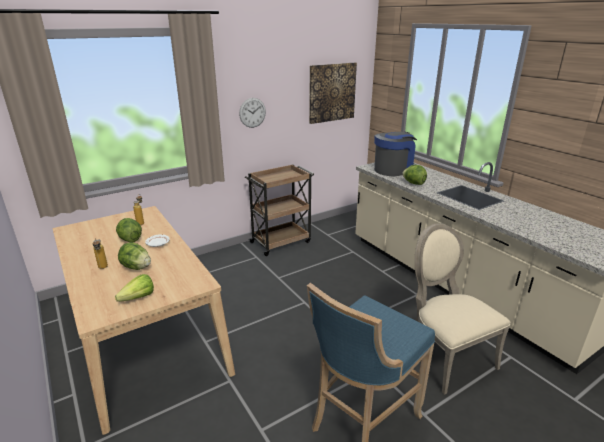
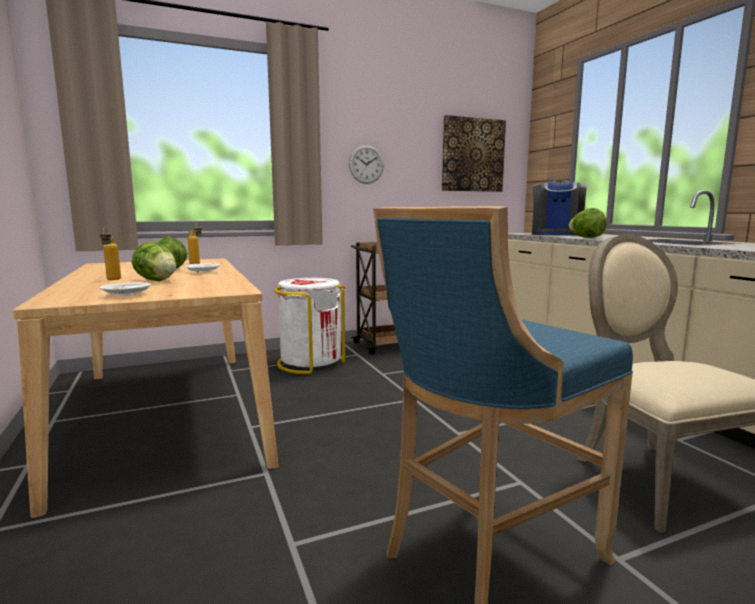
camera: 10 degrees right, 15 degrees down
lettuce [115,274,154,302] -> white plate [100,282,151,296]
coffee machine [374,131,417,176] -> coffee machine turned 135 degrees clockwise [532,179,587,236]
none -> white trash can [274,278,345,374]

